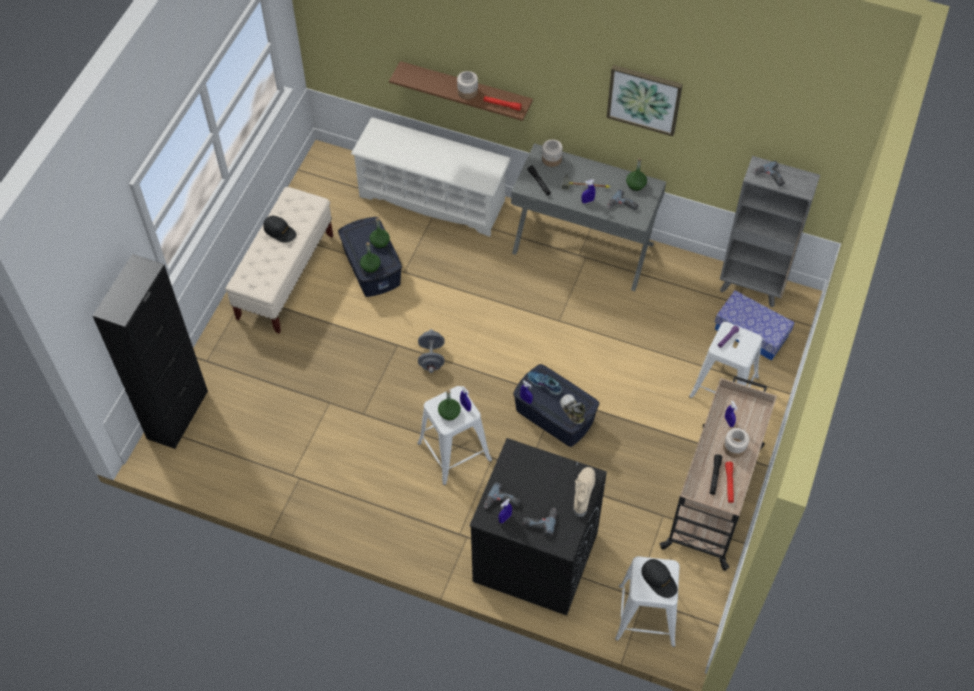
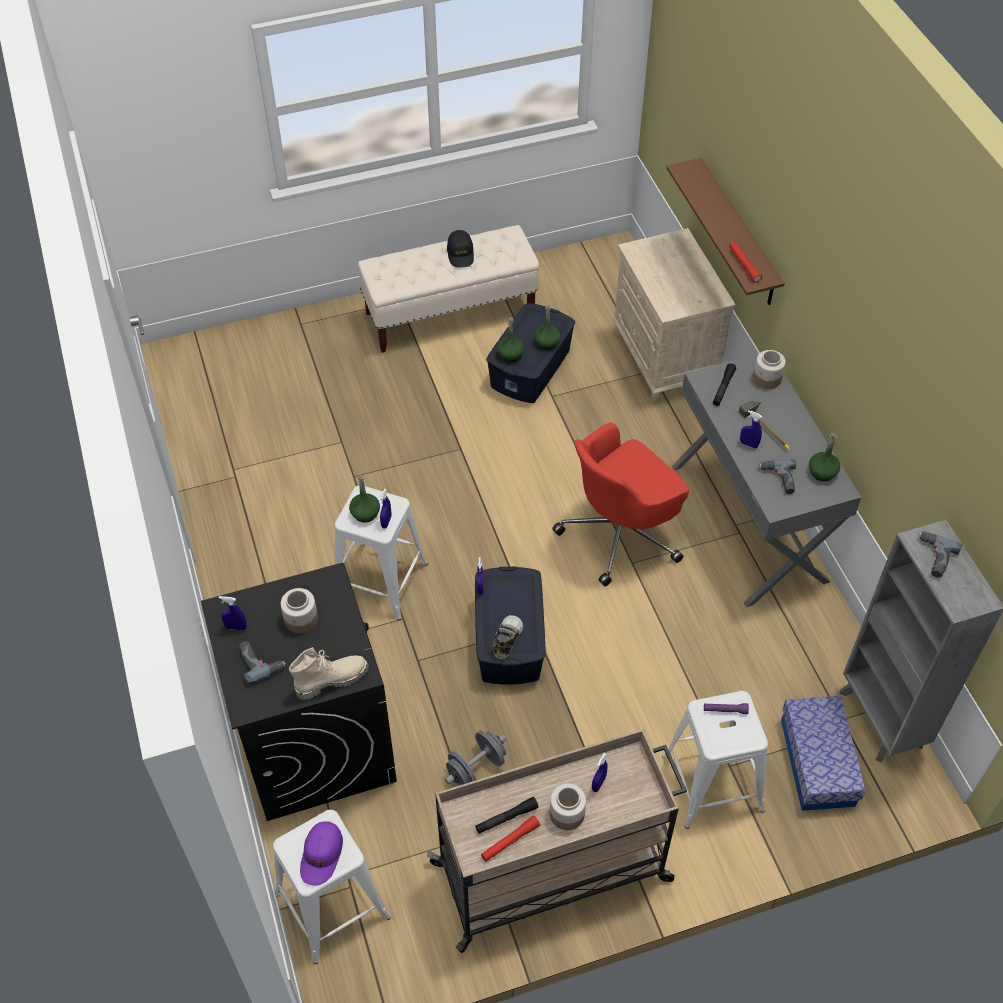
camera: 50 degrees right, 5 degrees down
black cabinet [93,254,208,449] -> none
white shoe rack [351,117,511,237] -> beige nightstand [611,228,735,402]
grey dumbbell [418,329,445,373] -> grey dumbbell moved to [445,731,507,785]
jar [457,71,478,99] -> jar moved to [281,588,318,633]
power drill [484,482,520,508] -> none
shoe [528,371,562,395] -> none
picture [606,65,683,136] -> none
black cap [641,559,678,598] -> purple cap [300,821,343,886]
none -> red office chair [553,422,689,586]

